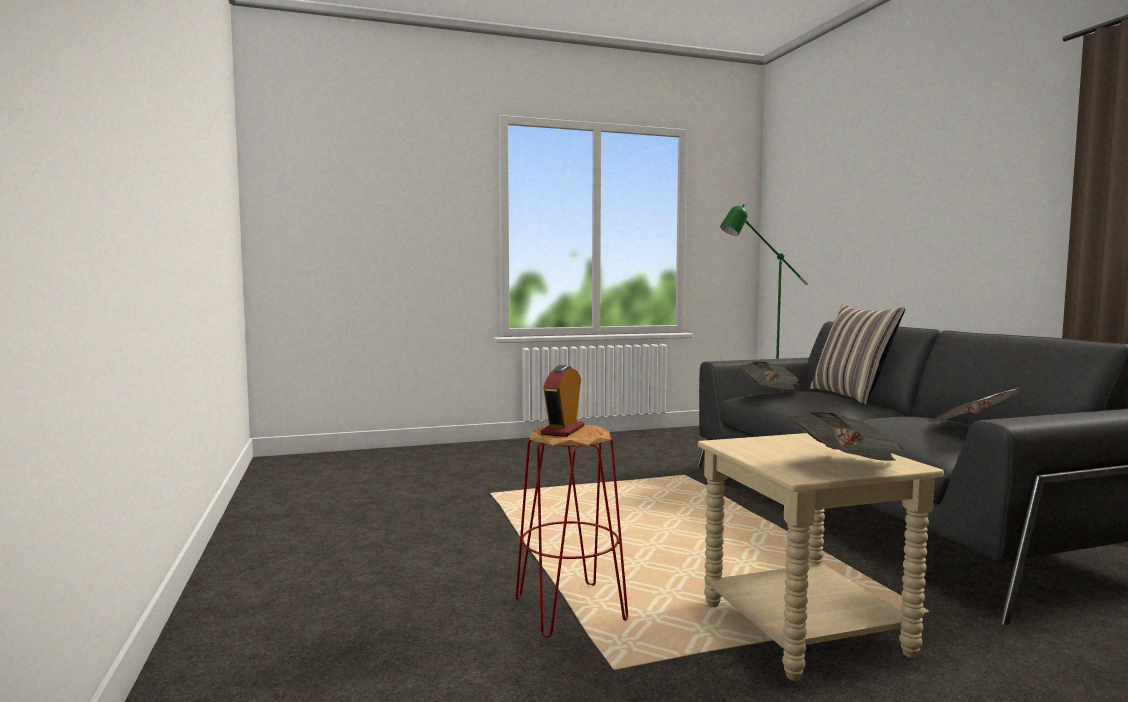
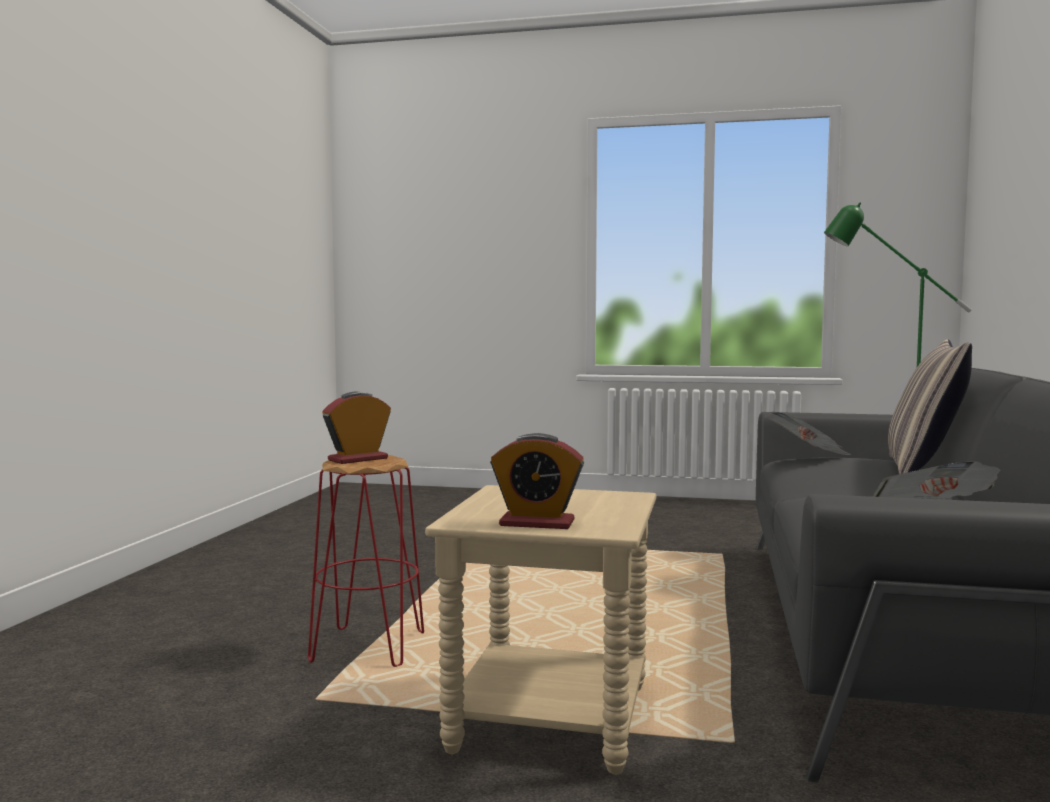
camera: 30 degrees right, 0 degrees up
newspaper [788,412,903,461] -> alarm clock [490,433,584,529]

